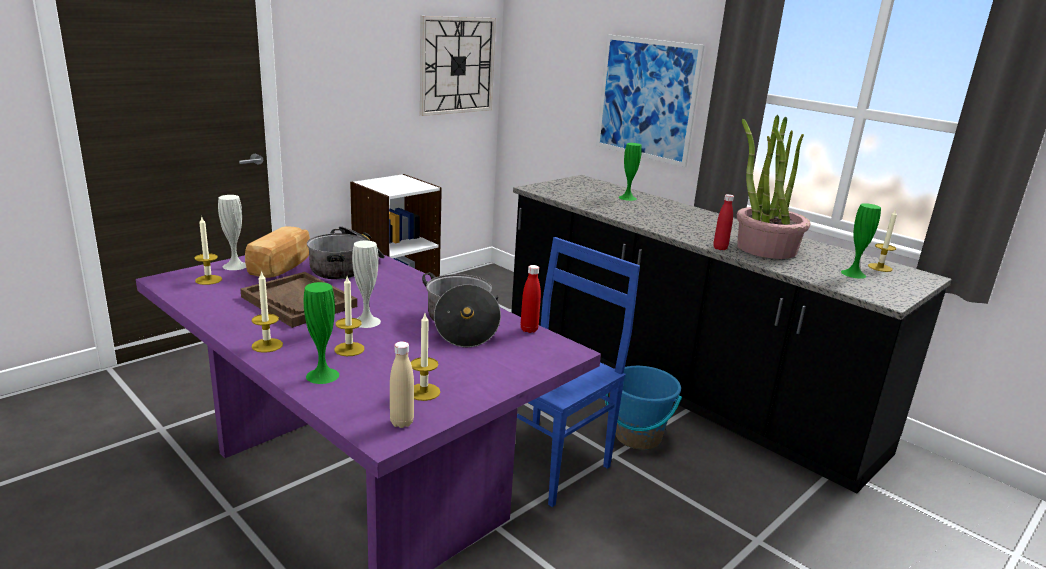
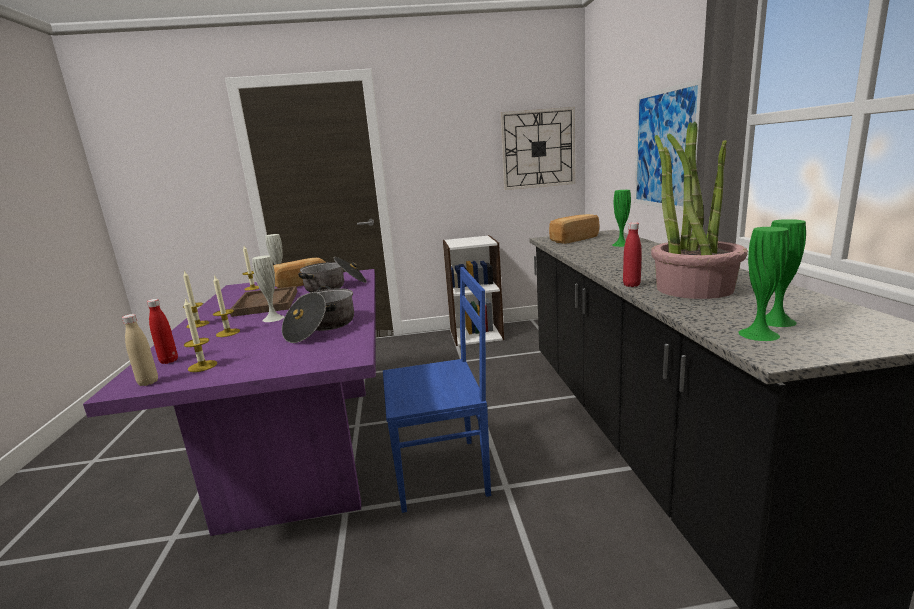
camera: 40 degrees right, 5 degrees down
green vase [304,282,339,384] -> green vase moved to [738,227,789,341]
red bottle [520,265,541,333] -> red bottle moved to [147,299,178,364]
blue bucket [605,366,682,450] -> none
candle [868,209,897,272] -> none
none -> bread [549,214,600,244]

